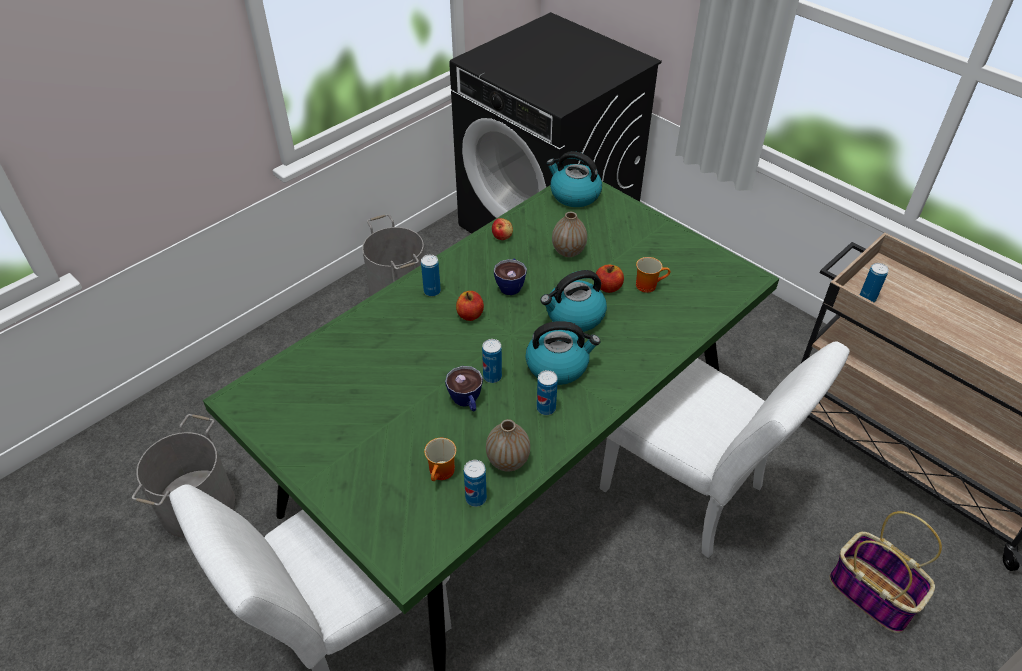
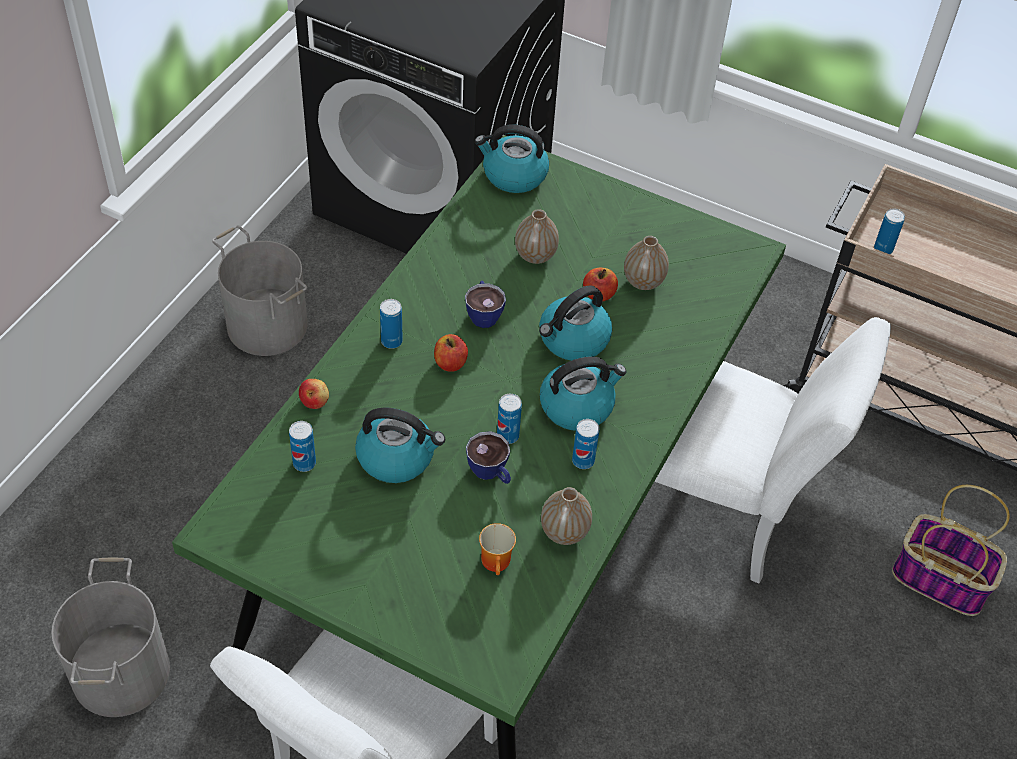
camera: 20 degrees left, 5 degrees up
can [464,460,487,507] -> can moved to [289,421,316,472]
apple [492,218,513,240] -> apple moved to [299,379,329,409]
mug [636,257,670,293] -> vase [624,236,669,290]
none -> kettle [355,408,445,483]

